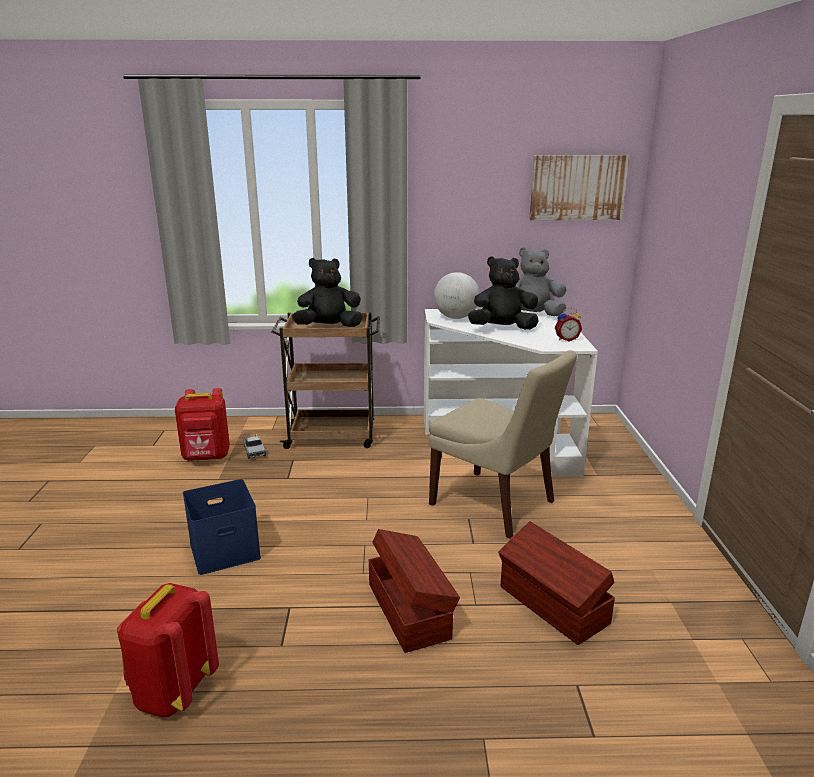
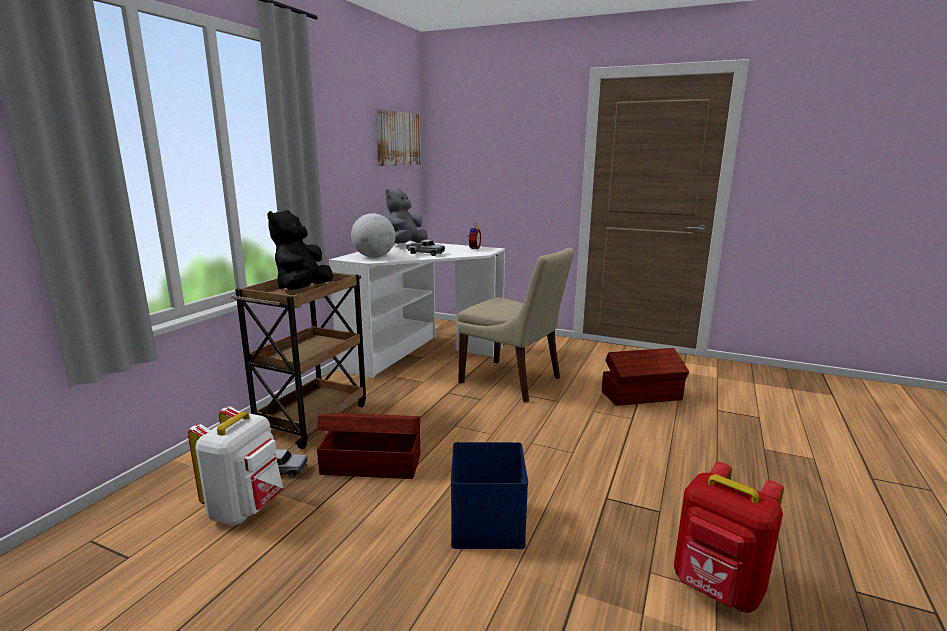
camera: 65 degrees left, 5 degrees down
red backpack [175,388,230,461] -> white backpack [188,406,283,526]
brown storage box [369,529,460,653] -> brown storage box moved to [317,413,420,479]
beige chair [429,350,577,539] -> beige chair turned 60 degrees clockwise [458,248,574,402]
black plush toy [468,256,539,329] -> toy truck [406,240,445,256]

